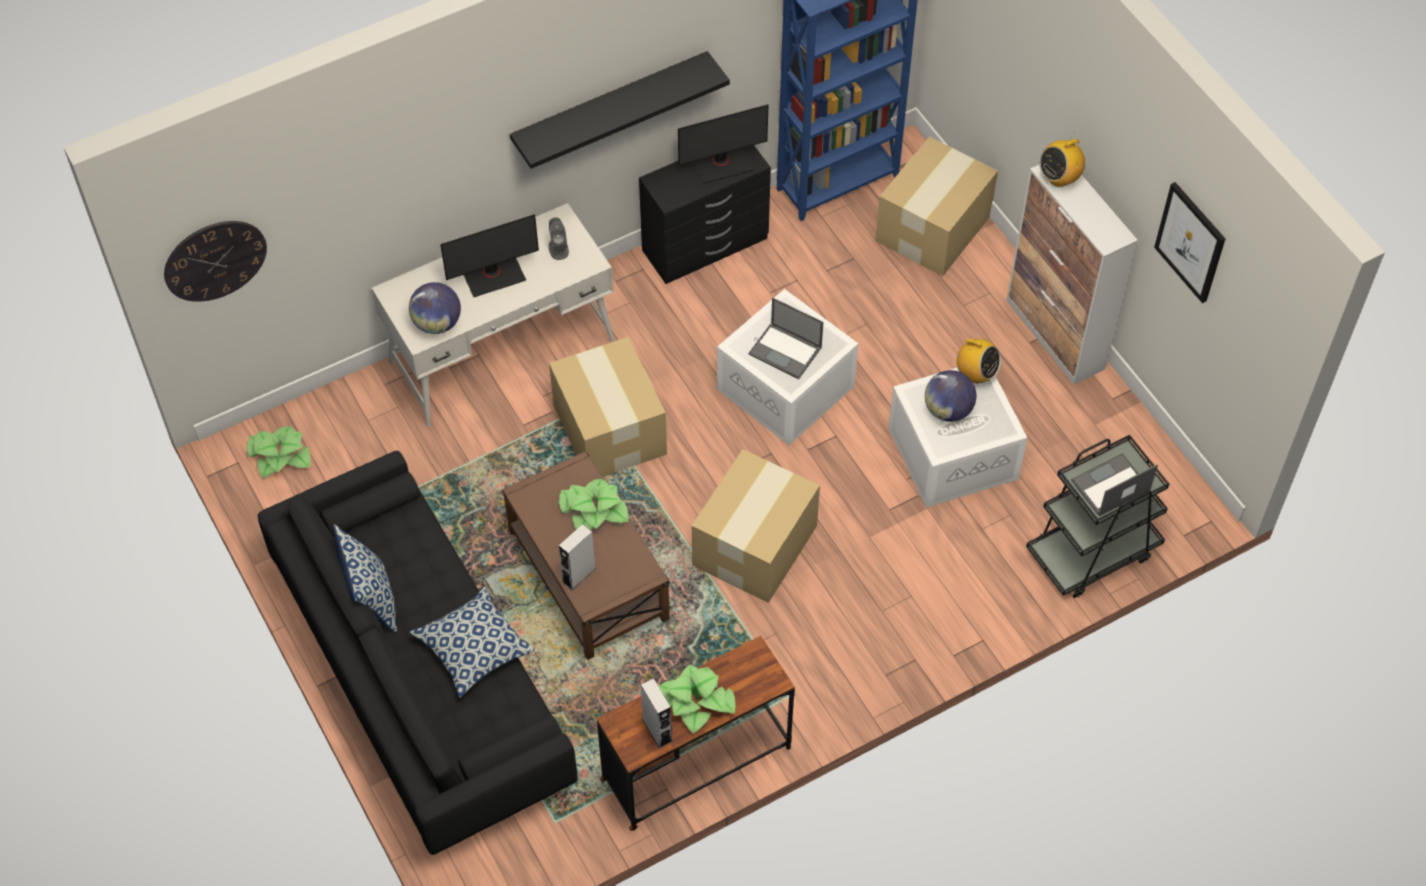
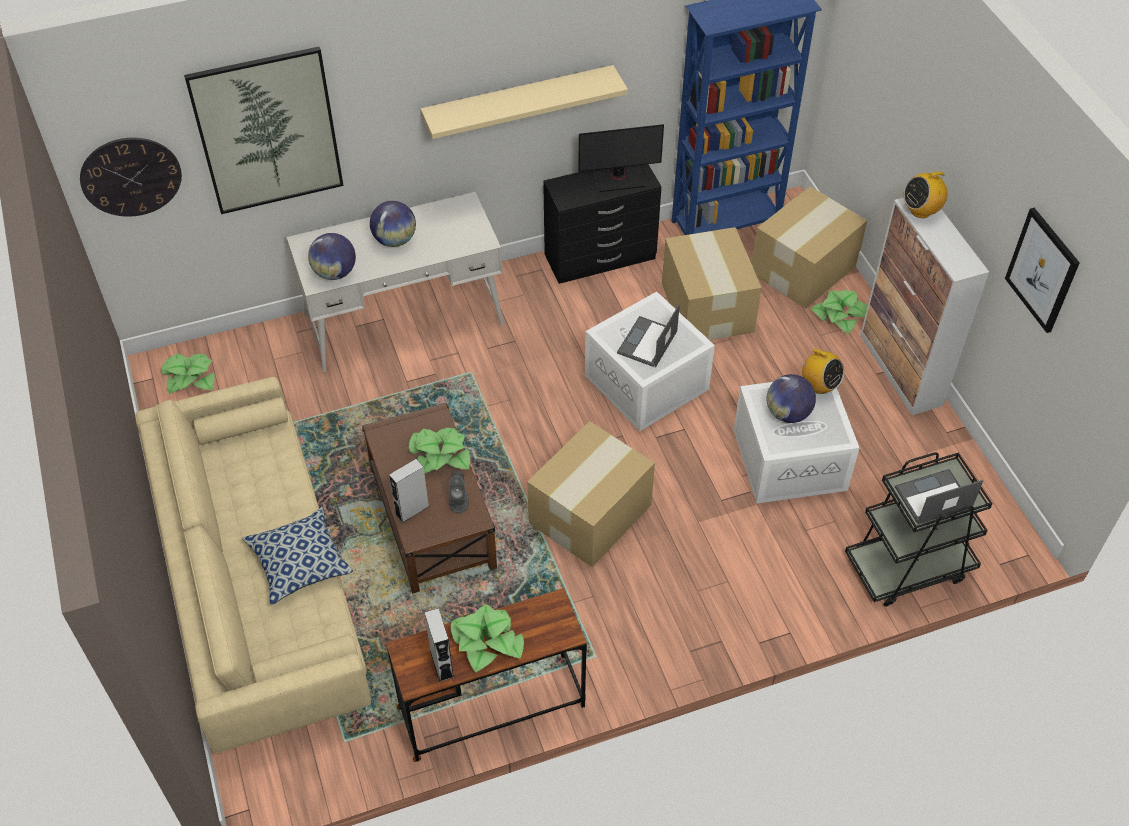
camera: 10 degrees right, 5 degrees down
black sofa [258,451,577,855] -> beige sofa [135,377,371,753]
pillow [333,525,397,633] -> none
monitor [440,214,539,297] -> globe [370,201,416,247]
black shelf [510,51,730,169] -> beige shelf [421,65,628,139]
grey speaker [549,218,569,260] -> grey speaker moved to [449,471,469,513]
cardboard box [549,337,667,477] -> cardboard box moved to [662,227,762,340]
laptop [749,298,823,379] -> laptop turned 75 degrees clockwise [617,304,680,368]
none -> picture [184,47,344,214]
none -> potted plant [811,290,868,334]

